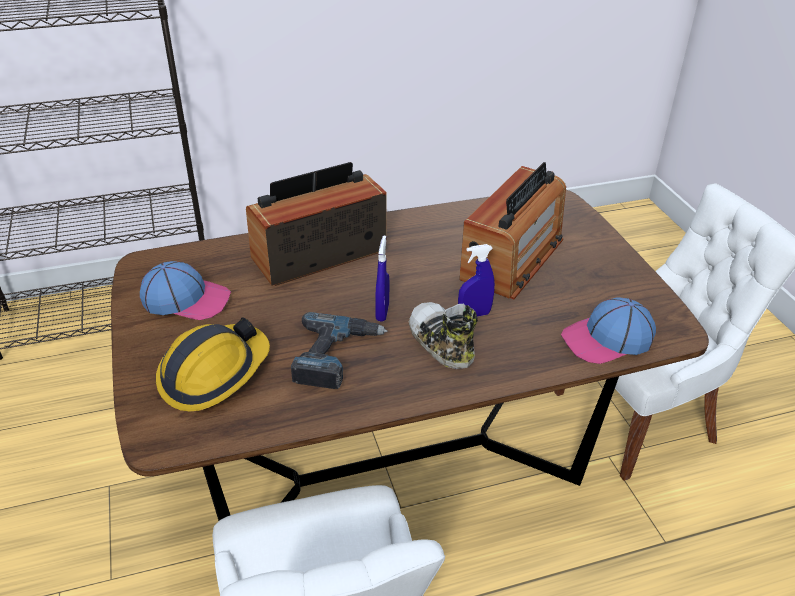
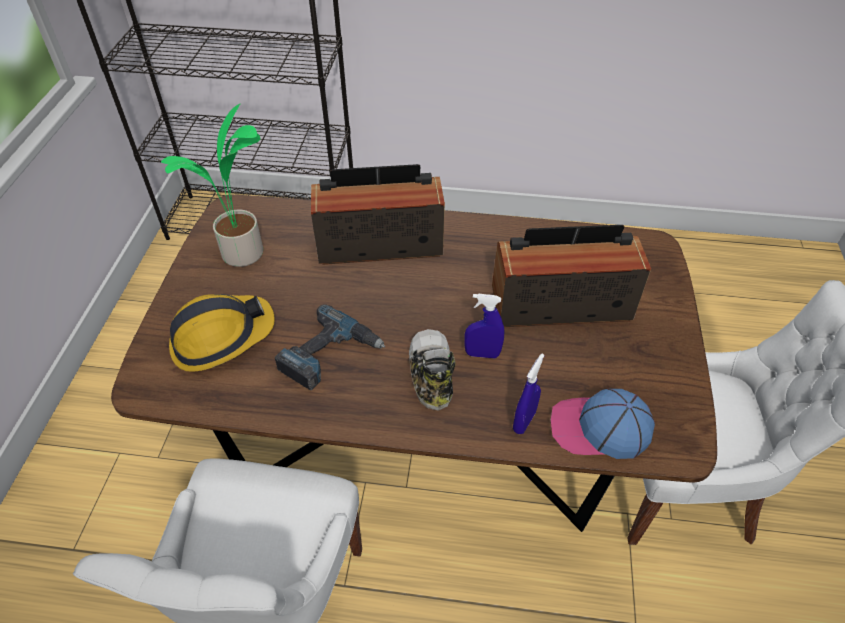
camera: 25 degrees right, 10 degrees up
cap [140,261,231,320] -> potted plant [161,103,263,267]
blue spray bottle [375,235,389,322] -> blue spray bottle moved to [513,354,545,434]
radio [459,162,566,299] -> radio turned 150 degrees counterclockwise [492,225,651,327]

